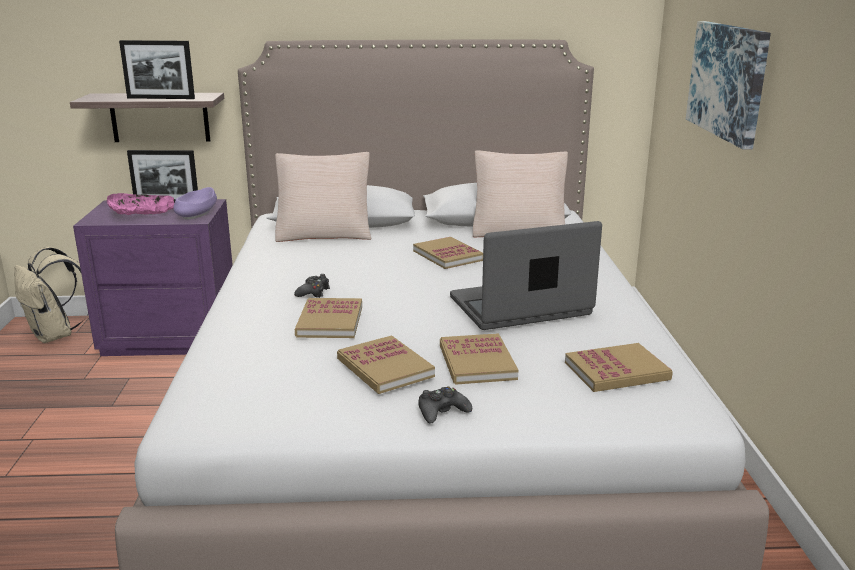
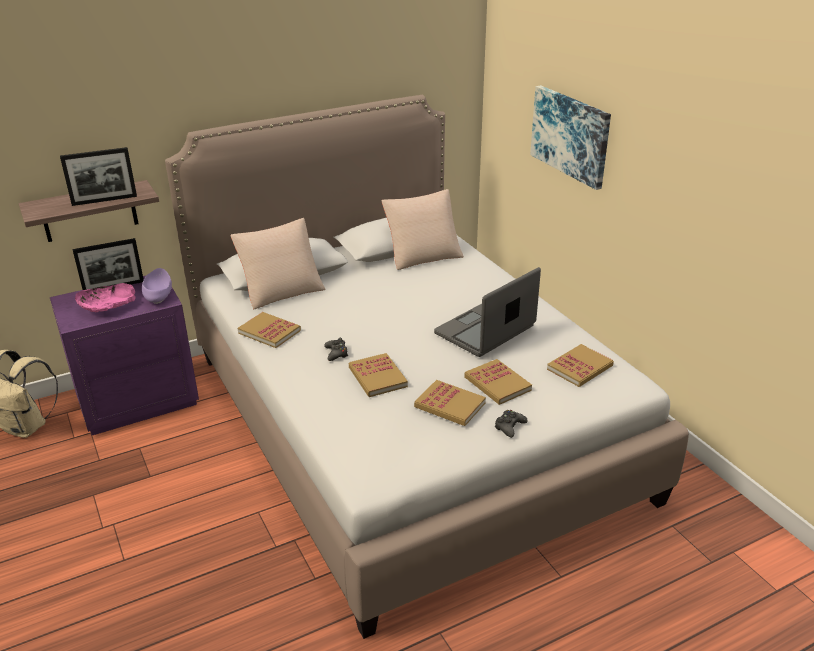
camera: 25 degrees left, 10 degrees up
book [413,237,483,269] -> book moved to [238,312,301,348]

